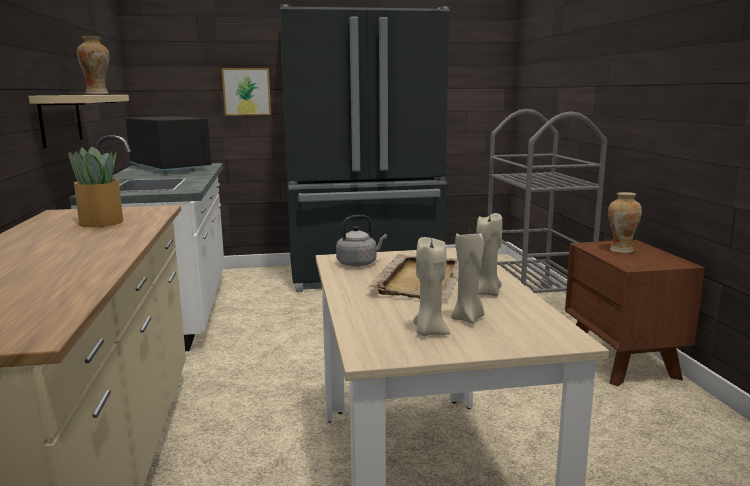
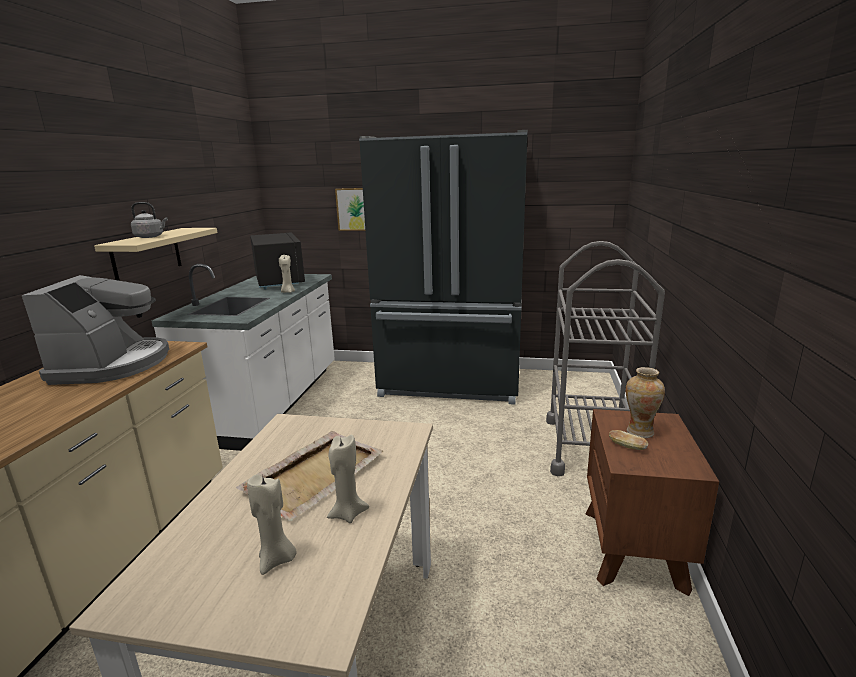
camera: 20 degrees right, 5 degrees up
potted plant [69,147,123,227] -> coffee machine [22,275,169,385]
vase [77,36,109,95] -> none
grey kettle [336,215,387,267] -> grey kettle moved to [131,202,168,238]
beige candle [413,237,450,336] -> beige candle moved to [279,255,295,293]
none -> bread [609,430,648,450]

